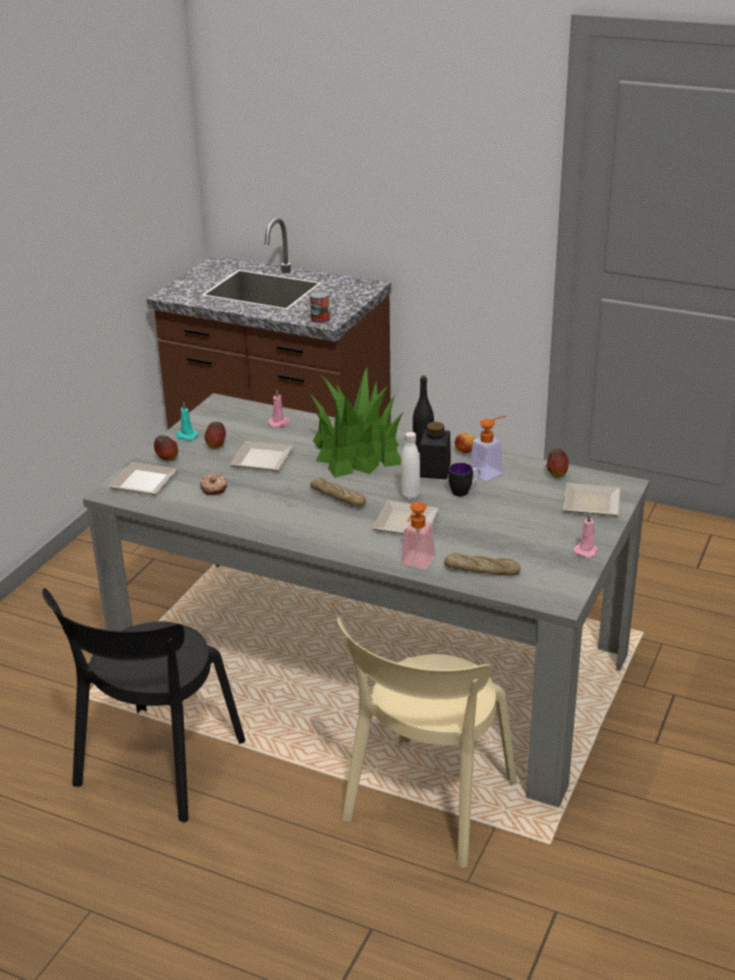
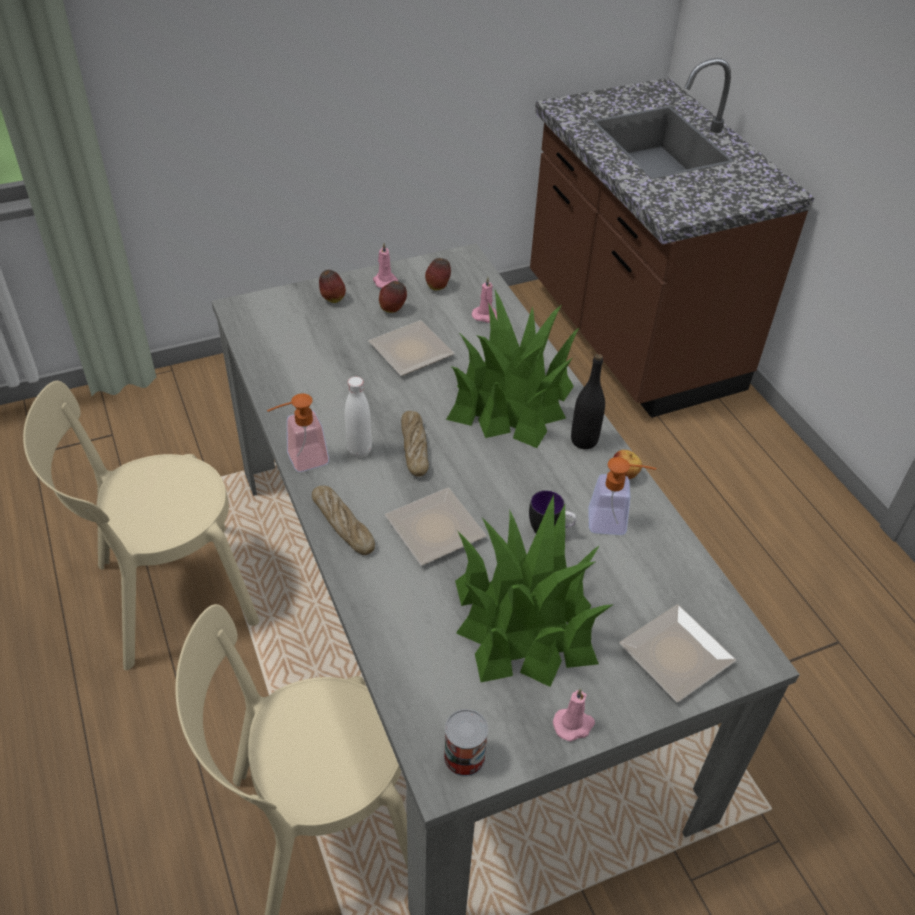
camera: 40 degrees right, 15 degrees up
black chair [42,588,245,822] -> beige chair [23,381,259,670]
plate [109,462,178,495] -> none
turquoise candle [176,402,198,440] -> pink candle [373,243,398,288]
donut [200,473,227,495] -> none
can [310,290,330,324] -> can moved to [444,709,488,777]
white bottle [401,432,420,500] -> white bottle moved to [345,377,372,458]
soap dispenser [401,502,436,570] -> soap dispenser moved to [267,393,329,472]
black jar [420,422,451,479] -> none
bread [444,553,521,576] -> bread moved to [312,485,375,555]
apple [547,449,568,478] -> apple moved to [425,258,451,291]
none -> potted plant [455,495,614,687]

